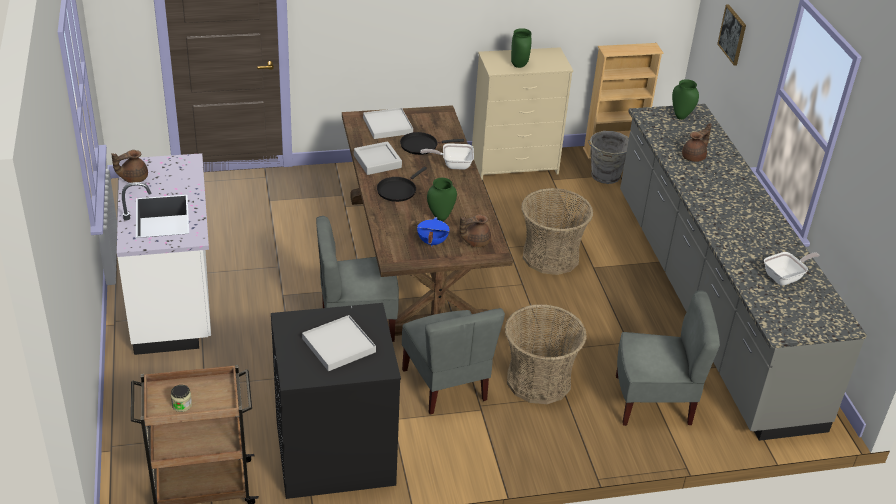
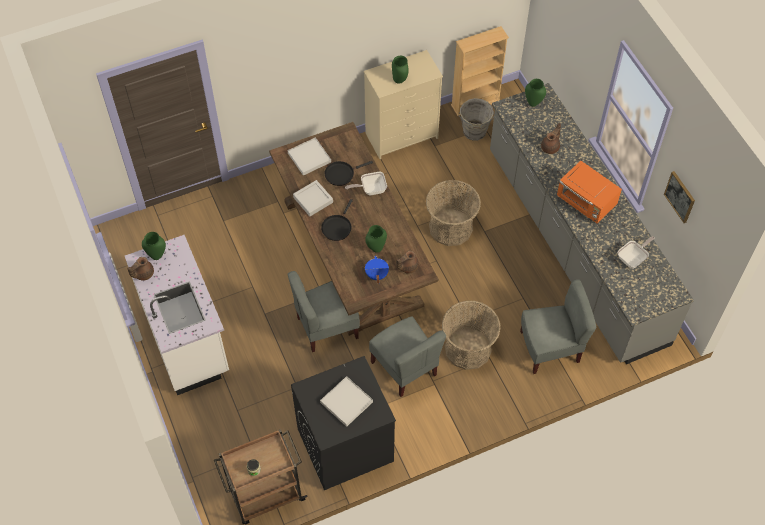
camera: 10 degrees left, 20 degrees up
picture [717,4,746,66] -> picture moved to [664,171,695,223]
none -> green vase [142,232,166,260]
none -> orange microwave [557,161,622,223]

